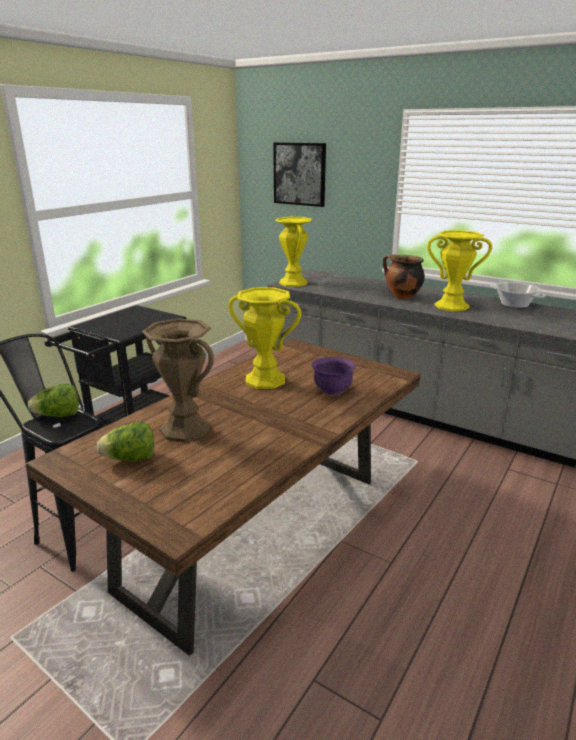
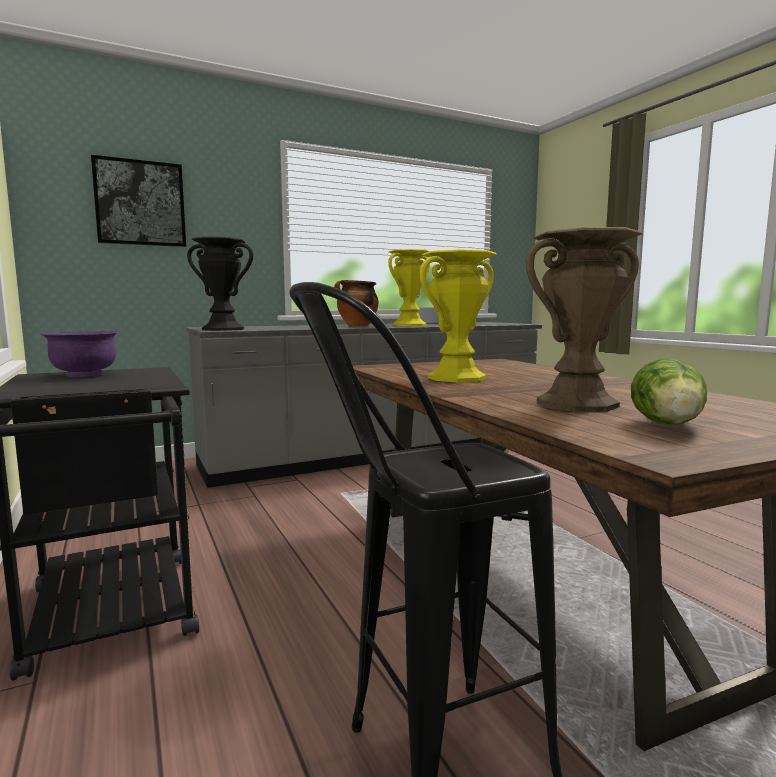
camera: 60 degrees left, 15 degrees down
lettuce [28,384,79,417] -> none
yellow vase [275,217,312,287] -> black vase [187,237,253,331]
purple bowl [312,357,356,395] -> purple bowl moved to [41,331,118,377]

